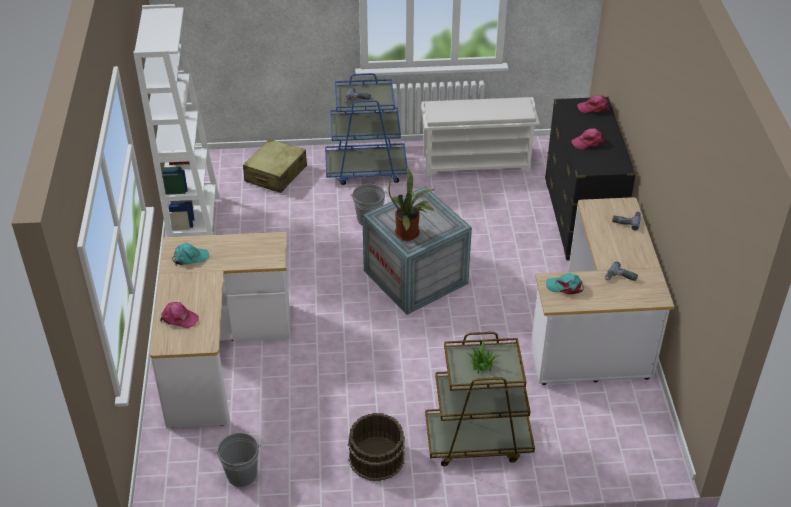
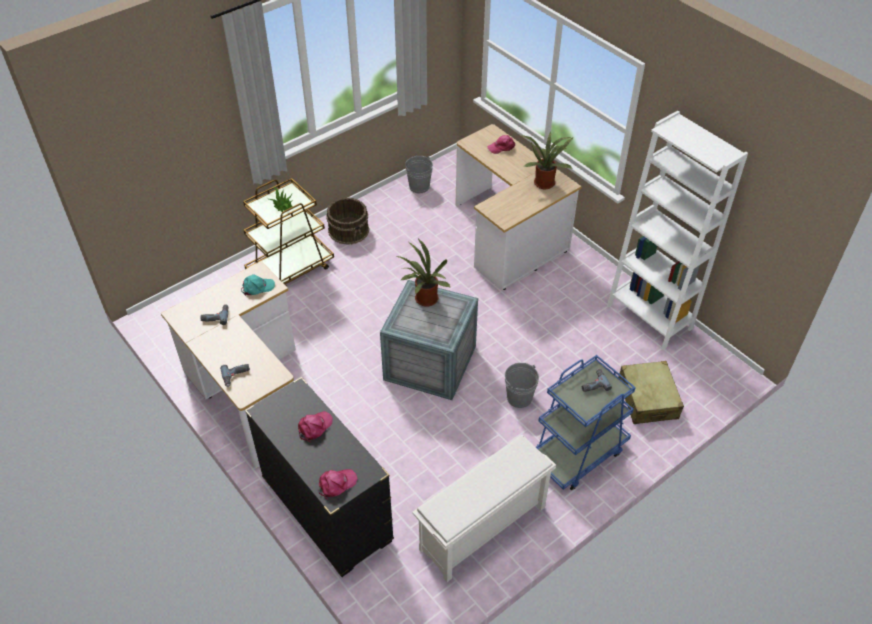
camera: 145 degrees right, 5 degrees up
turquoise cap [172,243,209,266] -> potted plant [520,132,574,189]

